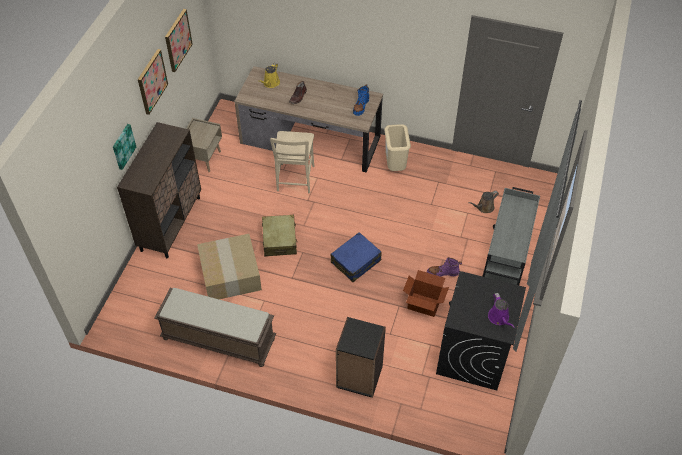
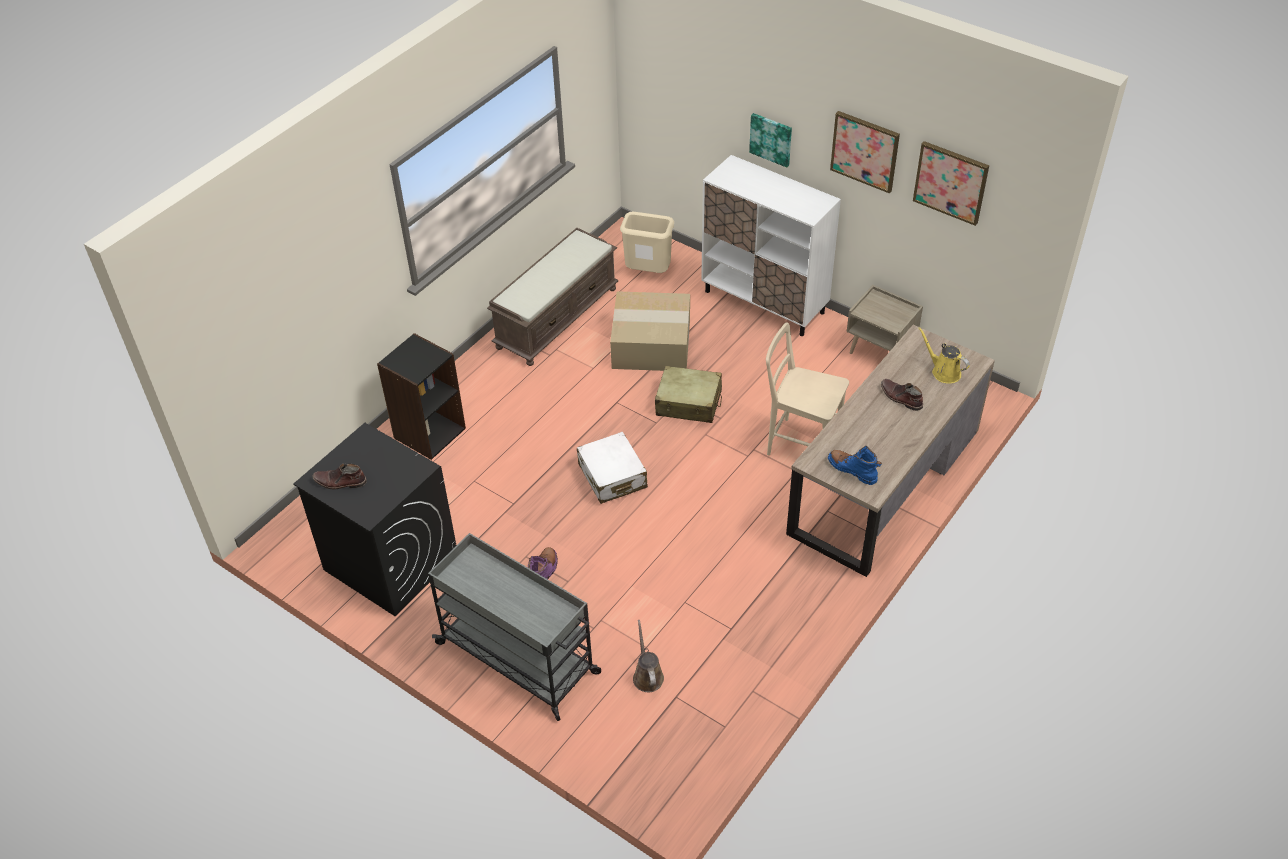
camera: 110 degrees right, 5 degrees down
brown cabinet [117,122,201,258] -> white cabinet [701,155,841,336]
blue suitcase [331,232,382,282] -> white suitcase [577,432,648,504]
beige trash can [384,124,411,171] -> beige trash can moved to [620,211,674,273]
cardboard box [403,270,449,317] -> none
purple watering can [488,293,514,328] -> brown boot [312,463,367,489]

